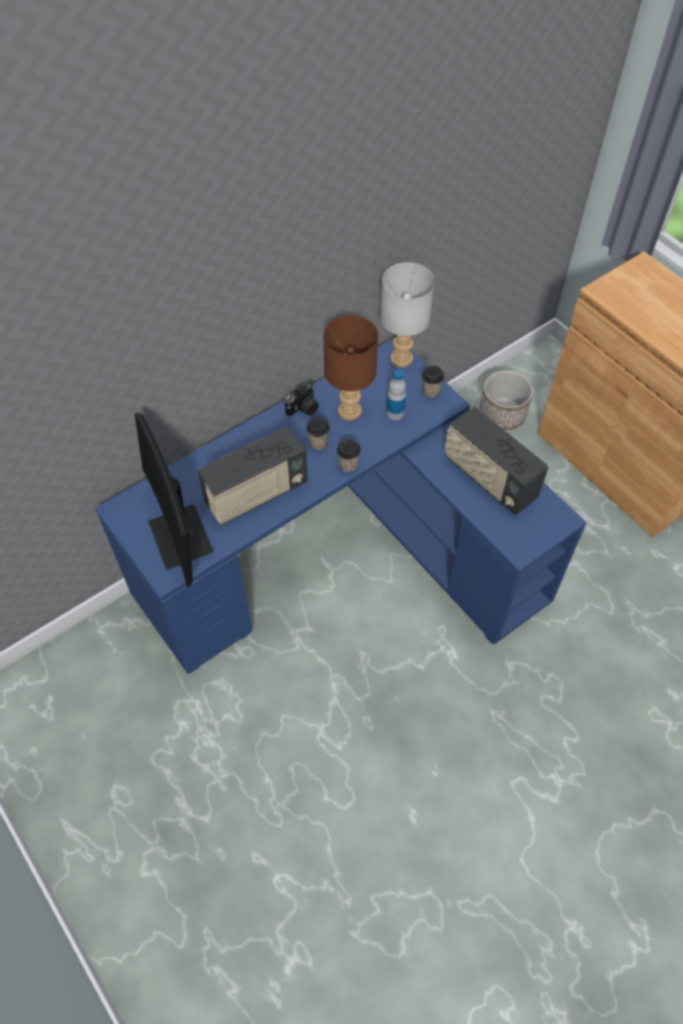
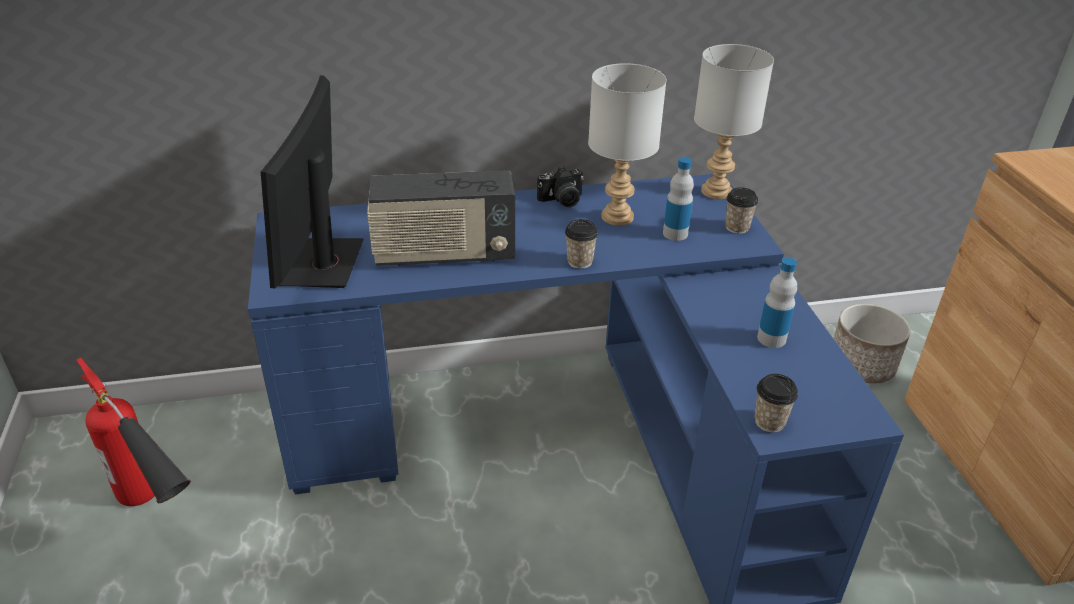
camera: 25 degrees right, 20 degrees down
cup [306,417,330,450] -> cup moved to [754,374,798,432]
brown table lamp [323,315,378,421] -> grey table lamp [588,63,667,226]
radio [444,407,549,515] -> bottle [757,257,797,348]
none -> fire extinguisher [76,358,191,506]

